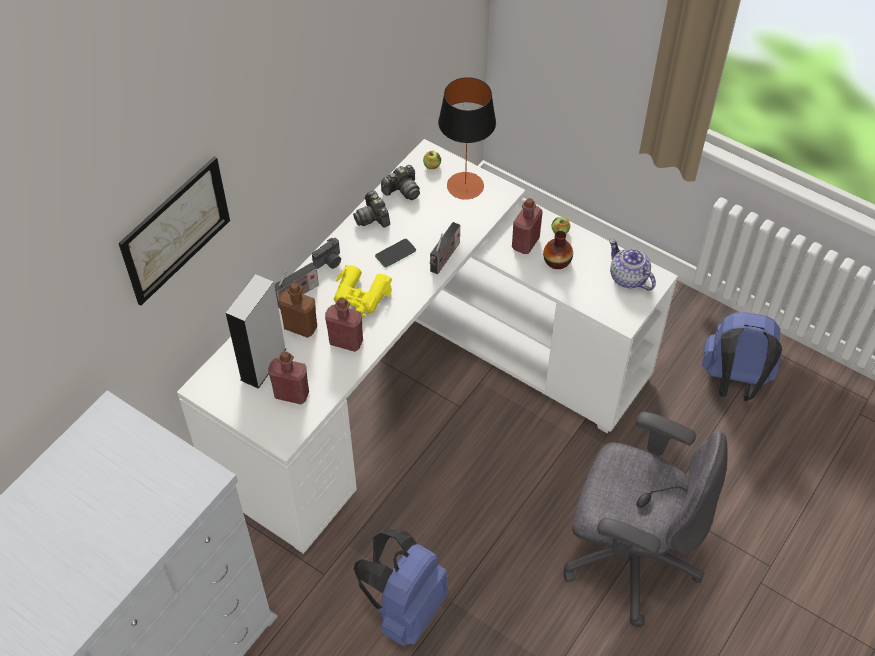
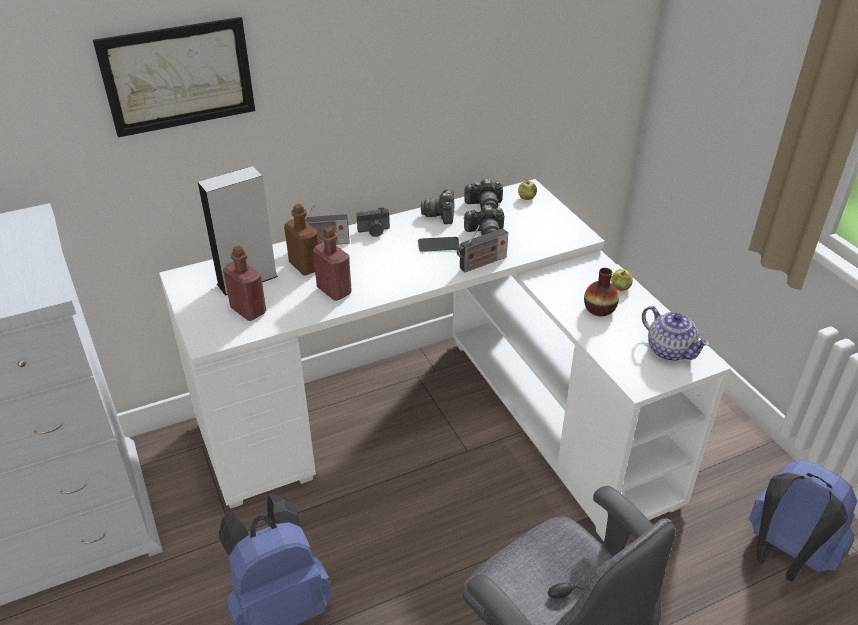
camera: 30 degrees right, 15 degrees down
yellow binoculars [334,265,392,318] -> none
table lamp [438,77,496,200] -> none
red bottle [512,198,543,254] -> none
teapot [609,239,656,291] -> teapot turned 150 degrees clockwise [642,306,710,361]
none -> camera [463,205,504,235]

